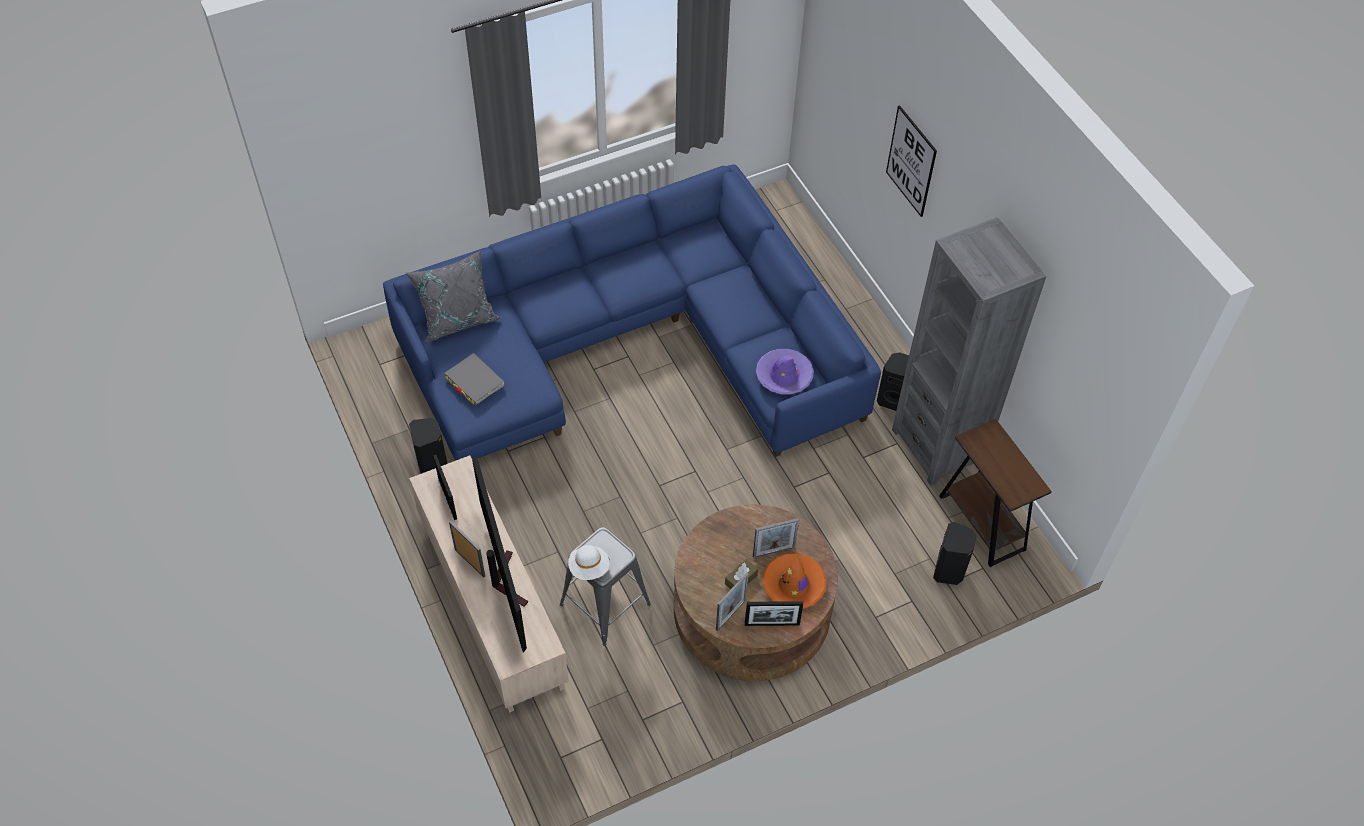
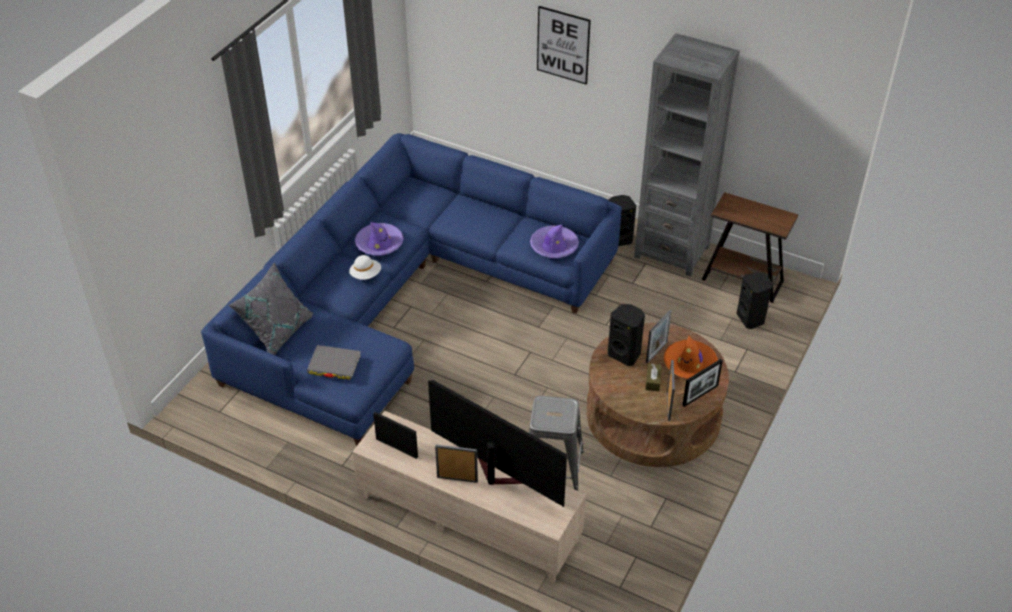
camera: 35 degrees left, 10 degrees down
black speaker [409,418,447,474] -> black speaker moved to [608,304,645,366]
white hat [568,545,609,580] -> white hat moved to [349,255,381,280]
none -> purple hat [355,222,404,256]

